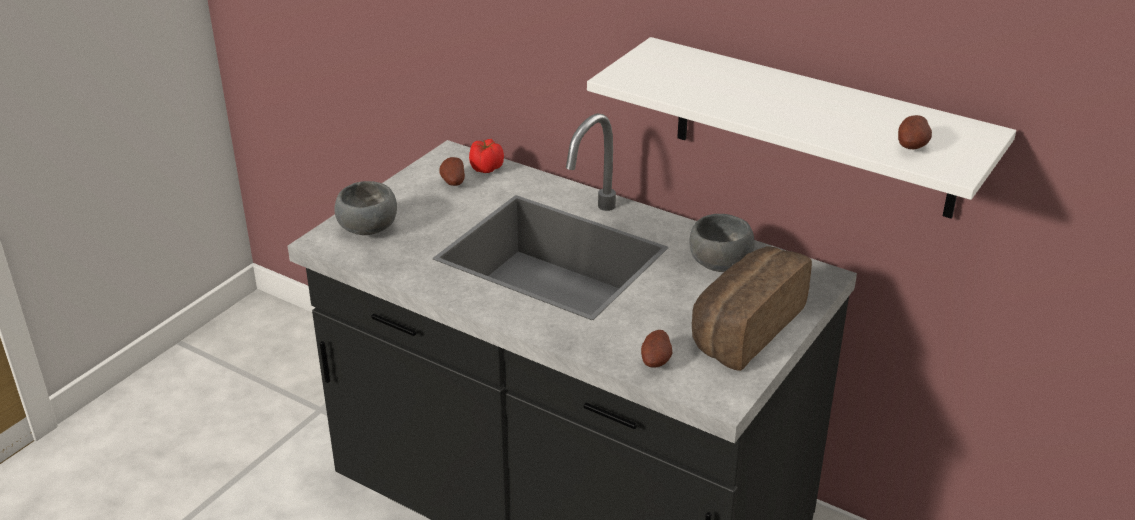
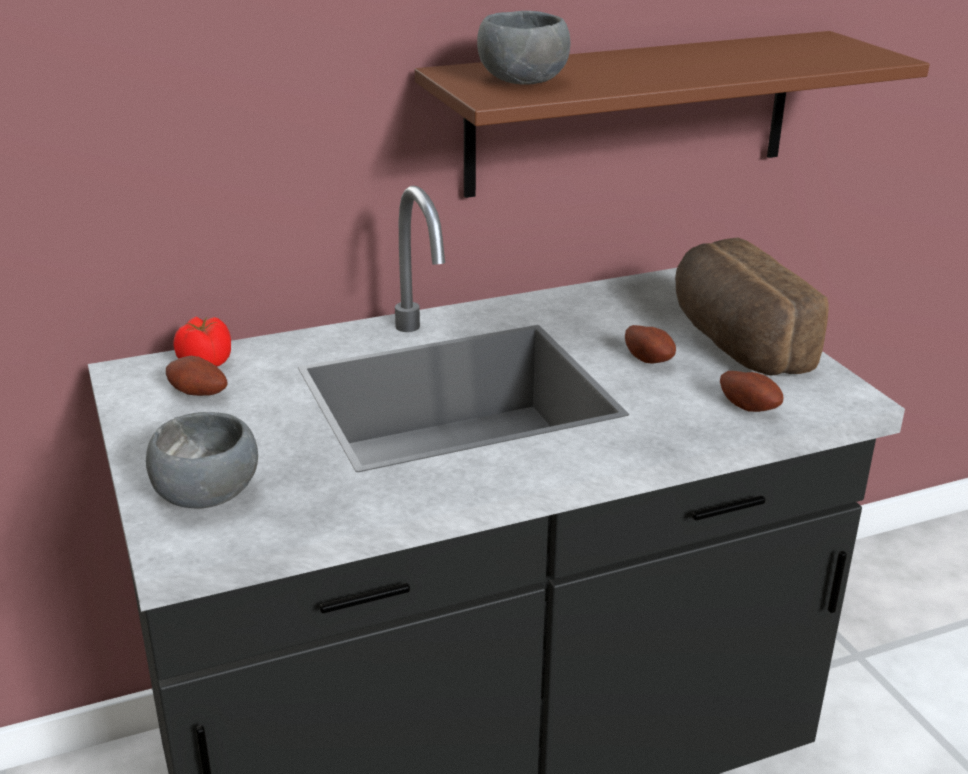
camera: 55 degrees left, 5 degrees down
white shelf [587,37,1016,219] -> brown shelf [415,31,930,198]
grey bowl [689,214,755,272] -> grey bowl moved to [477,11,570,84]
potato [898,115,932,149] -> potato moved to [625,325,676,364]

